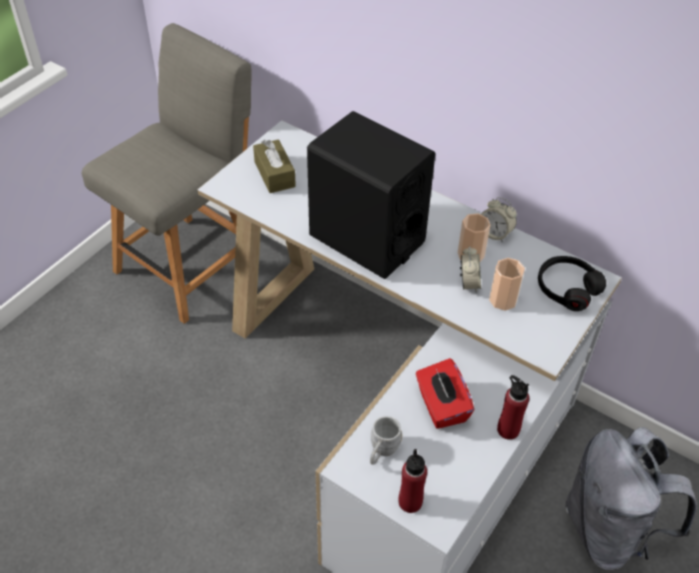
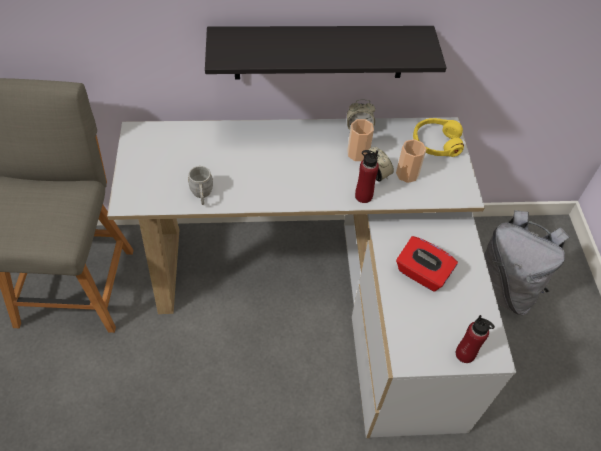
camera: 40 degrees left, 5 degrees up
brown tissue box [253,139,296,193] -> none
black speaker [307,111,435,279] -> none
grey mug [370,416,402,465] -> grey mug moved to [188,166,213,205]
red bottle [497,375,529,440] -> red bottle moved to [355,150,379,203]
black headphones [538,256,606,311] -> yellow headphones [413,118,464,157]
none -> black shelf [205,26,447,79]

